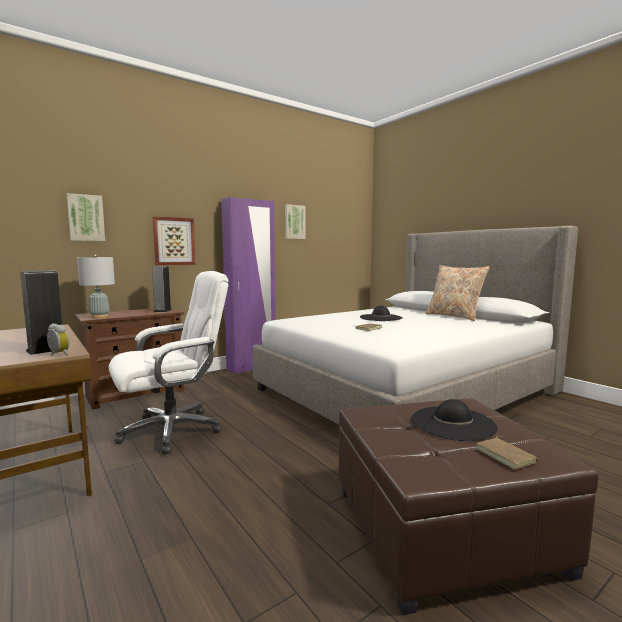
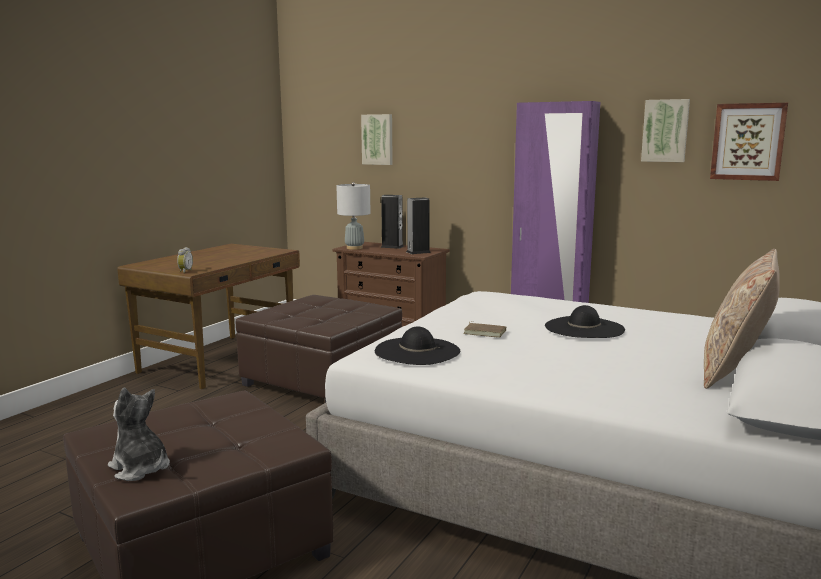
camera: 65 degrees right, 5 degrees up
speaker [20,271,62,355] -> speaker moved to [380,195,404,249]
white office chair [109,271,229,454] -> brown ottoman [236,295,402,403]
picture [153,216,195,265] -> picture moved to [710,103,788,181]
black hat [411,399,498,441] -> black hat moved to [375,327,460,365]
brown book [476,436,538,470] -> plush toy [108,388,170,481]

